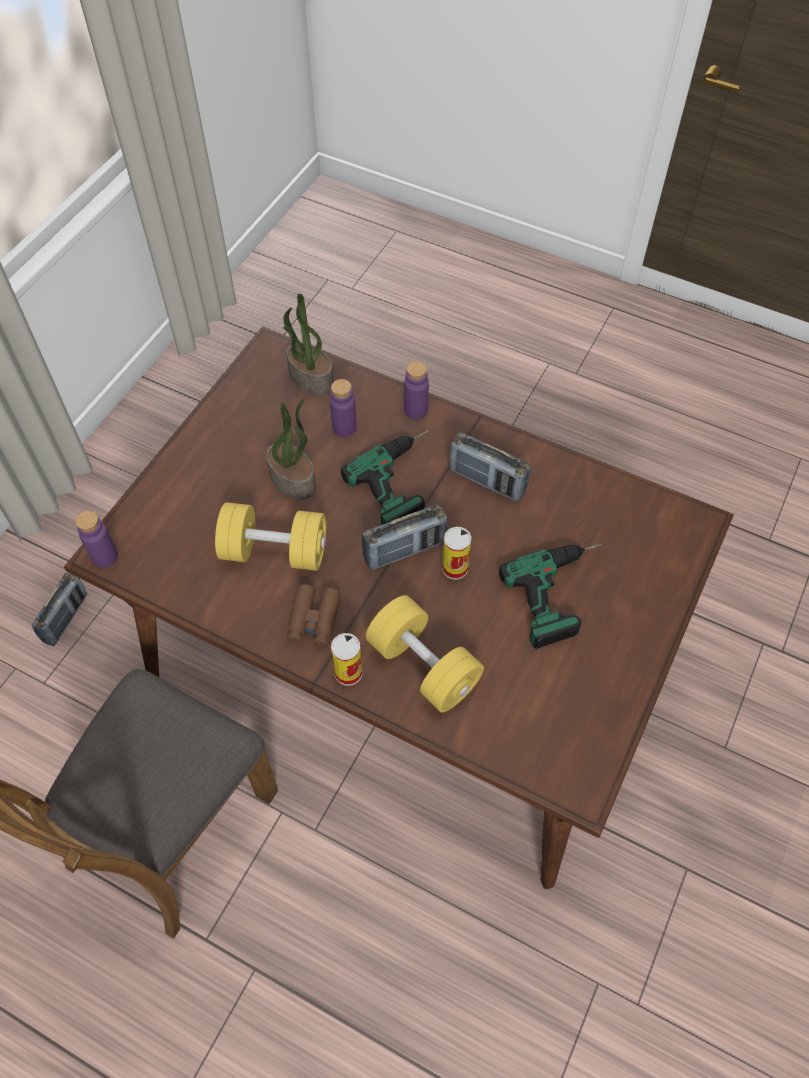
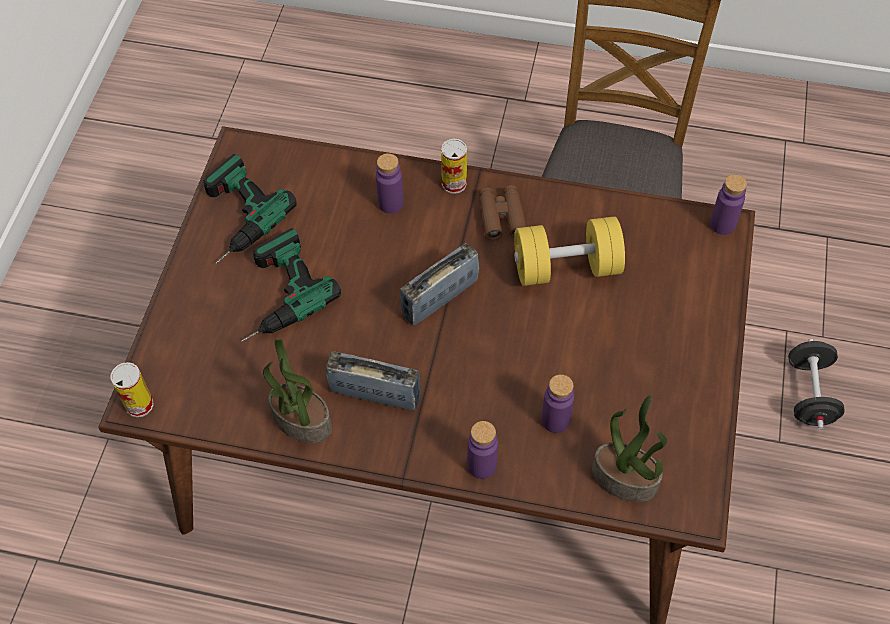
camera: 165 degrees right, 0 degrees up
radio [32,573,87,646] -> black dumbbell [788,339,845,429]
potted plant [266,398,316,500] -> potted plant moved to [263,339,332,443]
power drill [341,431,428,525] -> power drill moved to [203,154,297,264]
yellow dumbbell [366,595,484,713] -> purple bottle [376,153,404,214]
can [442,526,471,580] -> can moved to [111,362,154,417]

